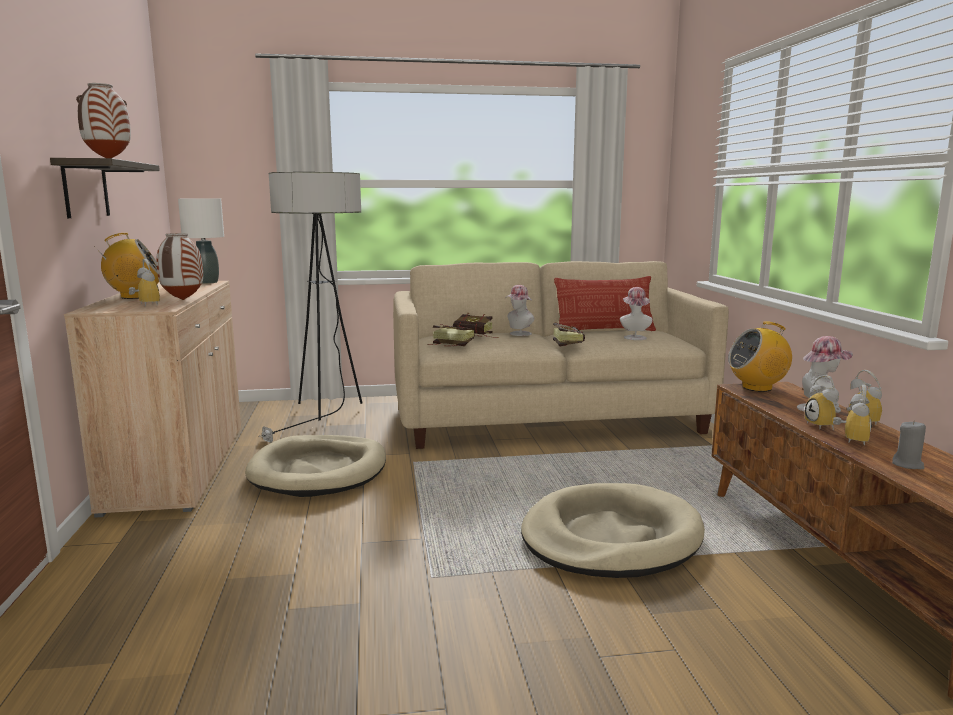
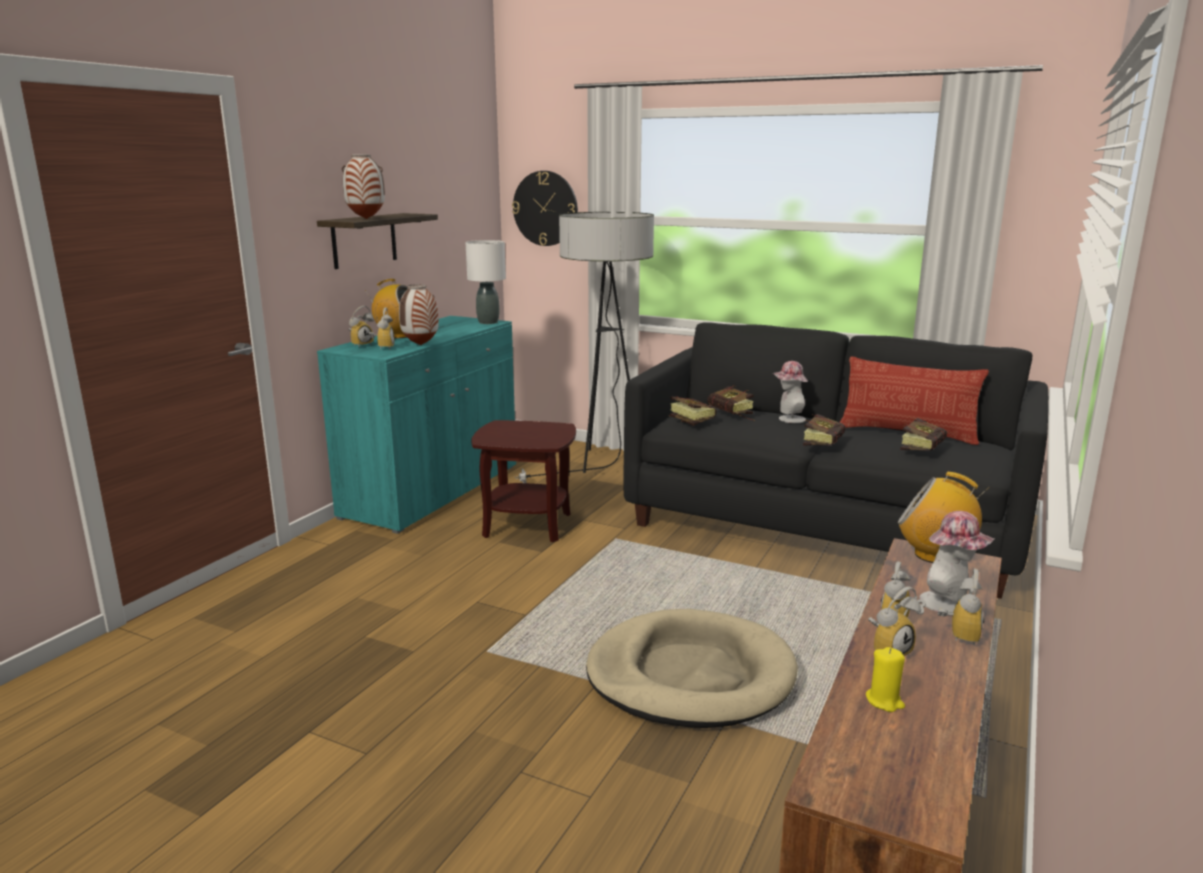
camera: 35 degrees right, 5 degrees up
beige cabinet [64,281,241,518] -> turquoise cabinet [317,316,516,534]
beige dog bed [245,435,386,497] -> brown side table [471,420,576,542]
beige sofa [393,261,729,449] -> black sofa [623,322,1048,599]
hat [620,287,653,340] -> book [900,418,947,451]
grey candle [892,420,926,469] -> yellow candle [866,647,905,712]
none -> alarm clock [348,306,374,348]
none -> wall clock [512,171,578,246]

